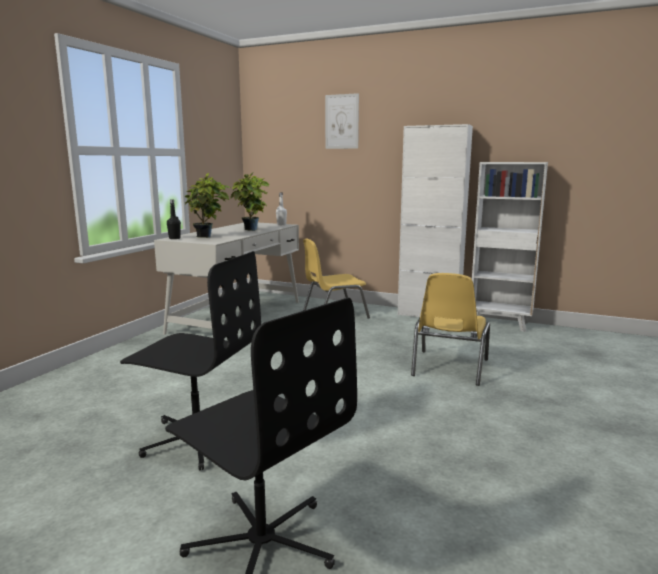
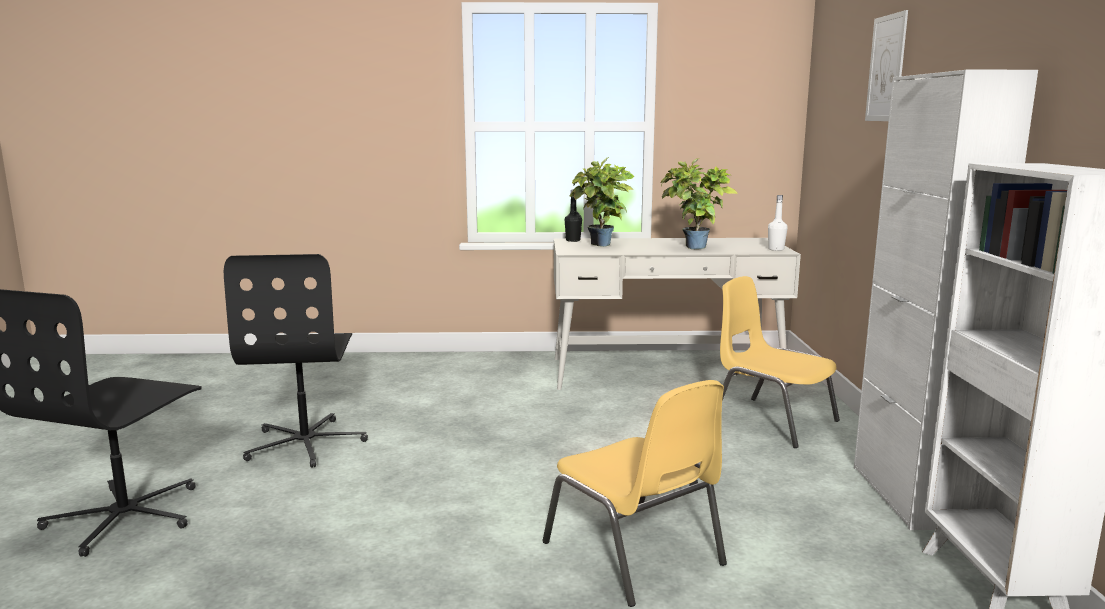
camera: 65 degrees right, 0 degrees up
yellow chair [411,273,490,386] -> yellow chair turned 120 degrees counterclockwise [543,380,727,607]

